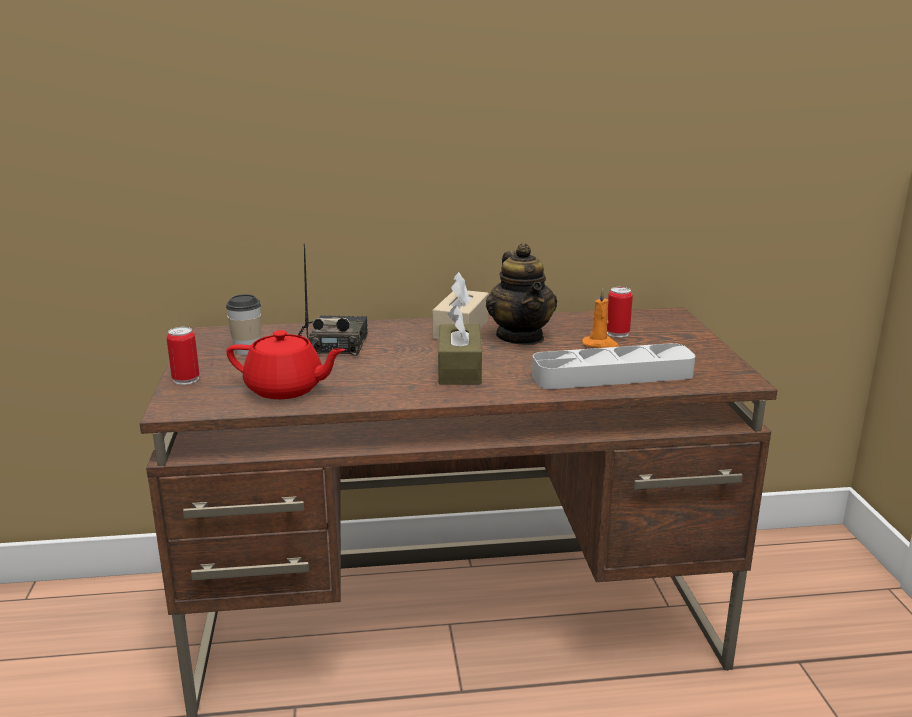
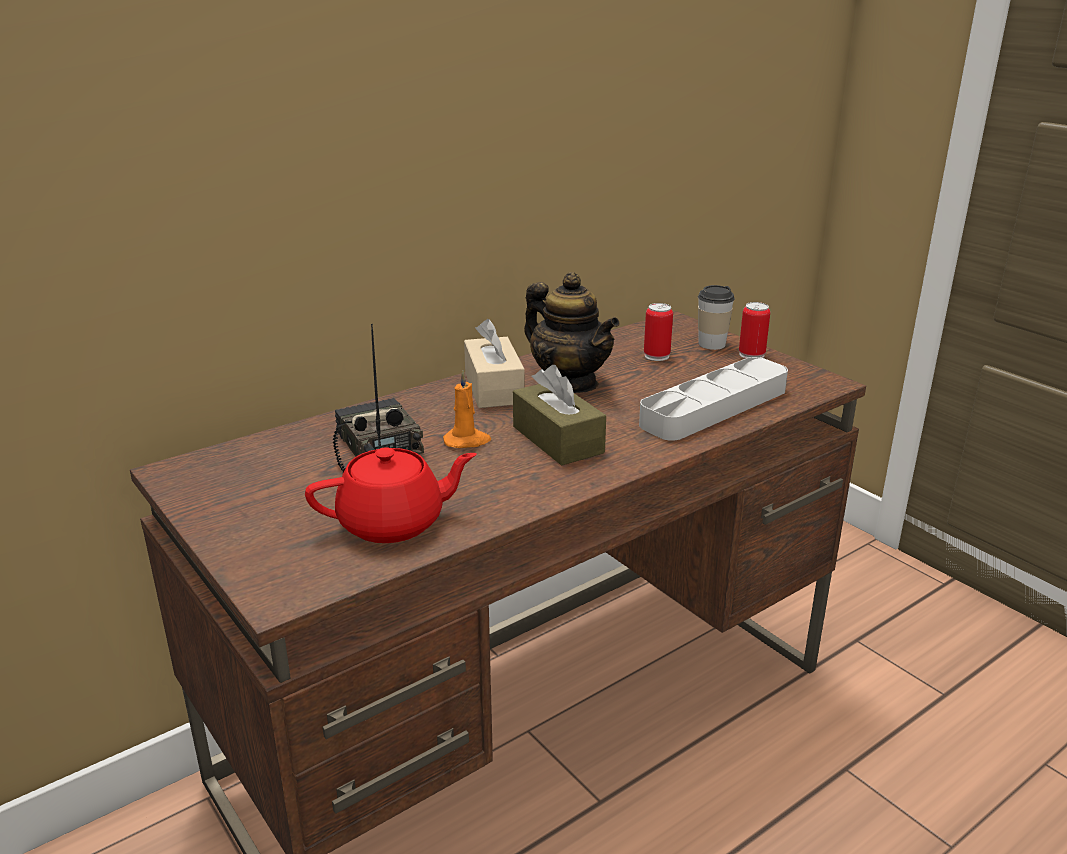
camera: 30 degrees left, 5 degrees up
can [167,327,199,385] -> can moved to [739,302,770,359]
cup [226,294,261,355] -> cup moved to [698,285,735,350]
orange candle [582,288,619,348] -> orange candle moved to [443,370,491,448]

